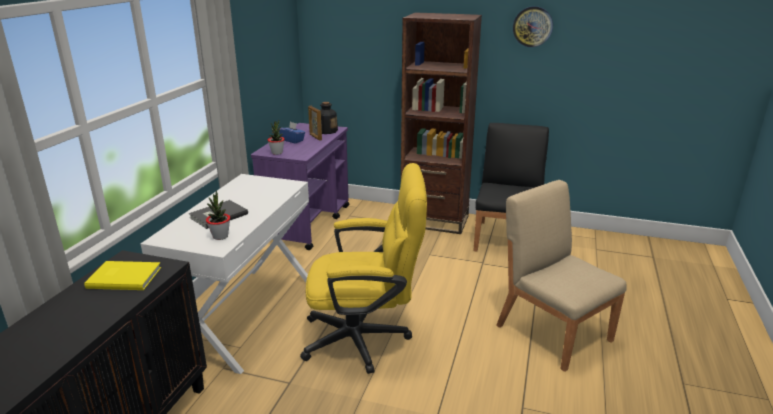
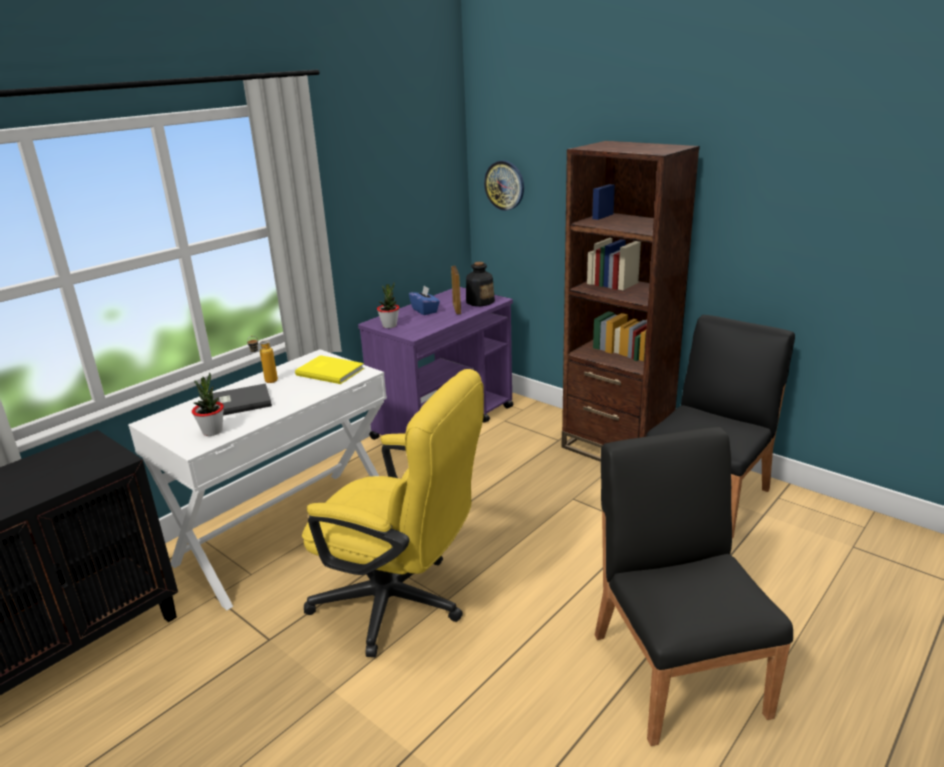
camera: 25 degrees right, 0 degrees up
yellow book [84,261,161,290] -> yellow book moved to [295,355,364,384]
beige chair [496,180,626,372] -> black chair [595,427,793,746]
wall clock [513,6,553,47] -> wall clock moved to [484,160,524,211]
none -> bottle [247,336,278,383]

